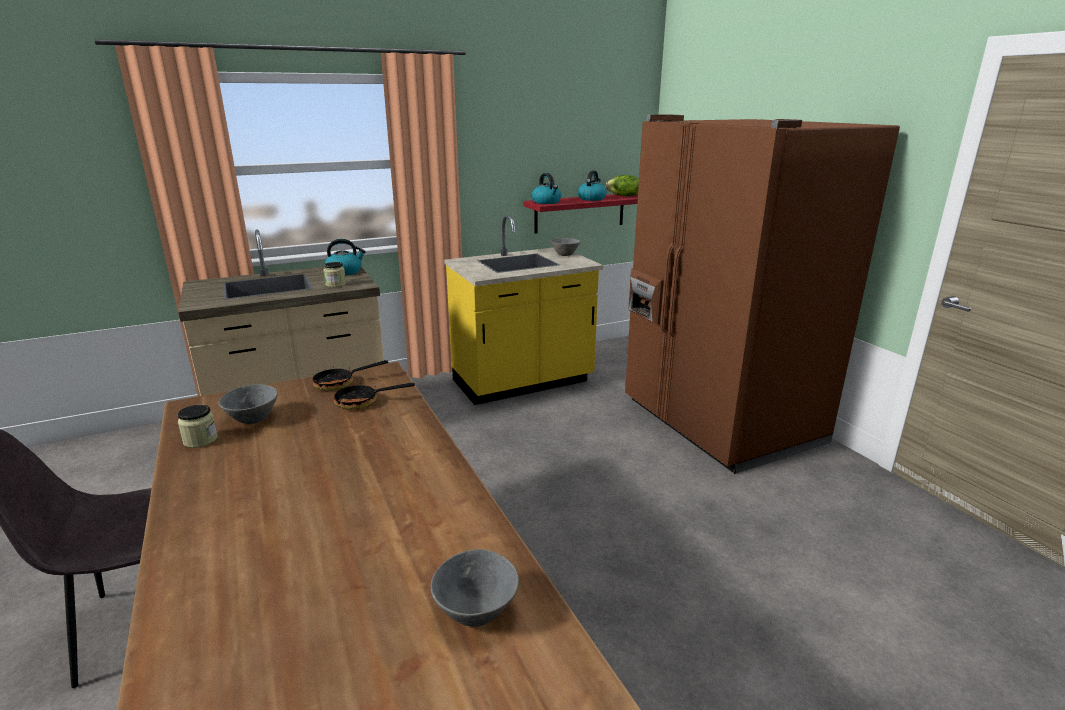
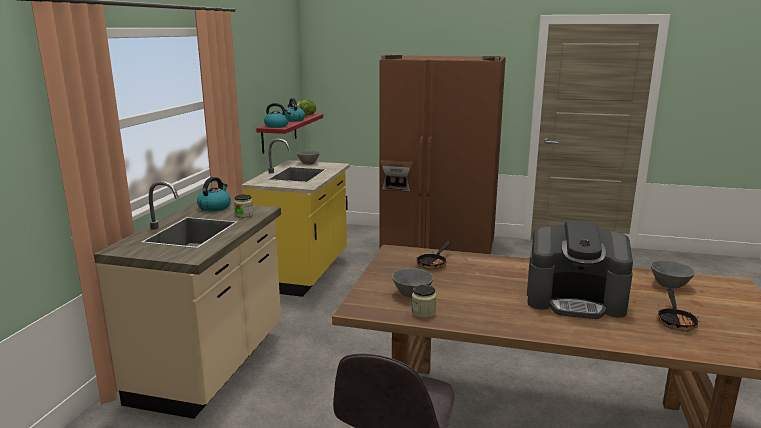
camera: 50 degrees left, 5 degrees down
frying pan [313,360,388,391] -> frying pan moved to [657,288,700,332]
none -> coffee machine [527,221,633,319]

